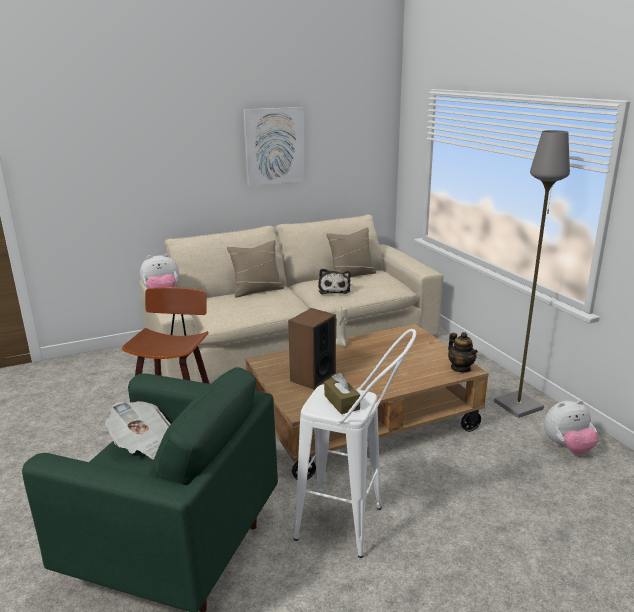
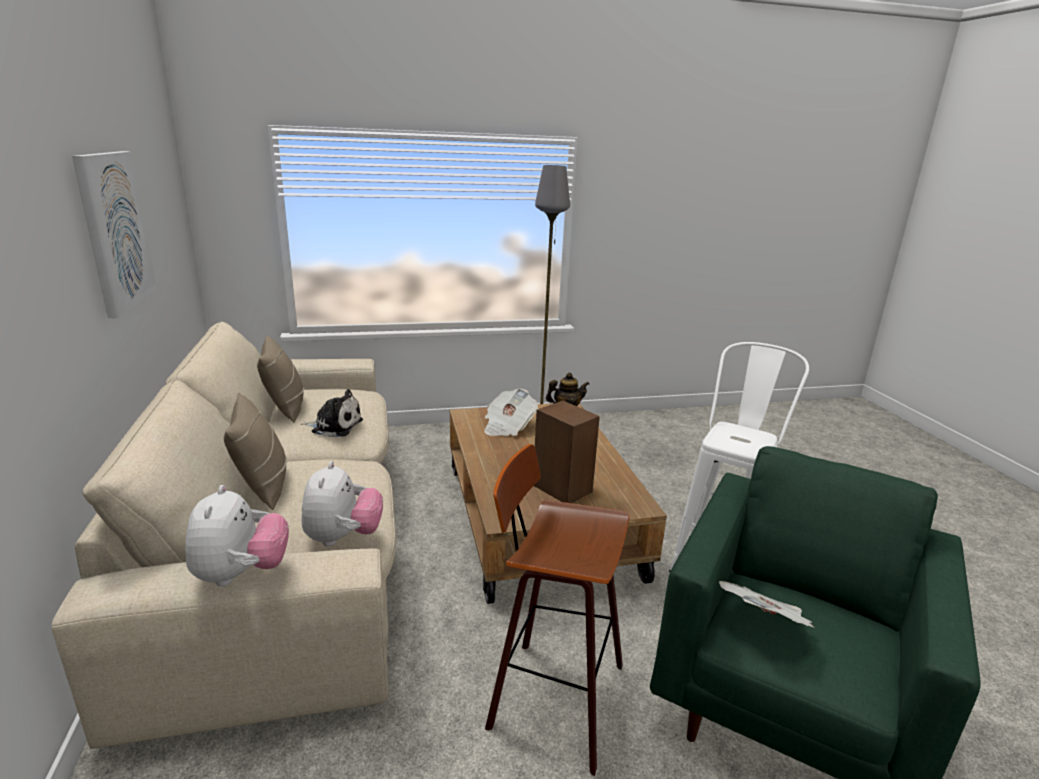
camera: 80 degrees left, 0 degrees up
brown tissue box [324,373,360,414] -> none
beige candle [335,307,349,347] -> none
plush toy [544,400,599,454] -> plush toy moved to [302,461,383,546]
none -> newspaper [484,389,538,436]

